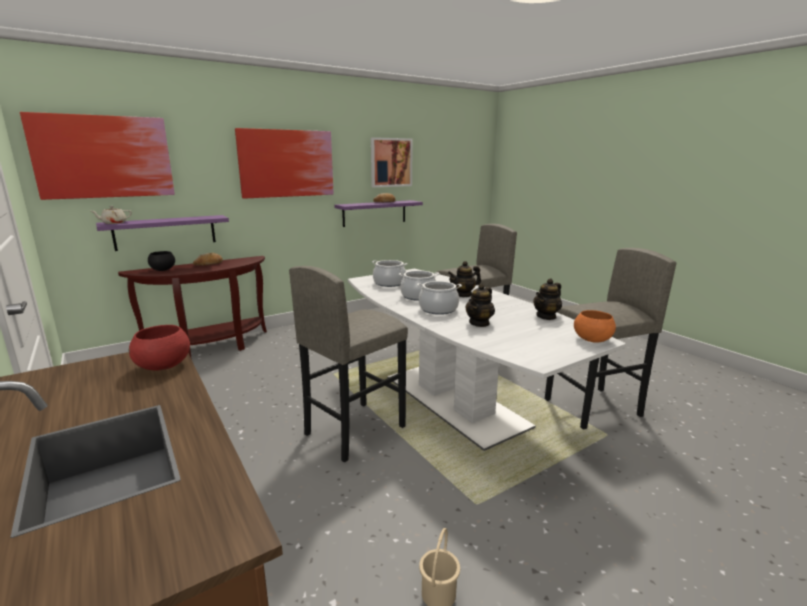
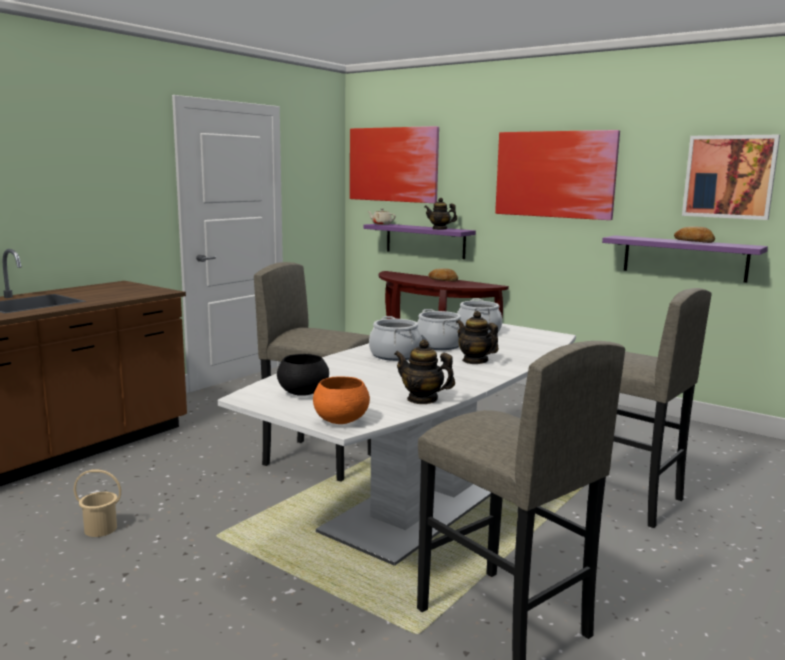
camera: 70 degrees right, 5 degrees down
red bowl [129,325,190,370] -> none
black bowl [148,251,175,271] -> black bowl moved to [277,354,329,396]
teapot [465,284,495,327] -> teapot moved to [425,198,457,230]

